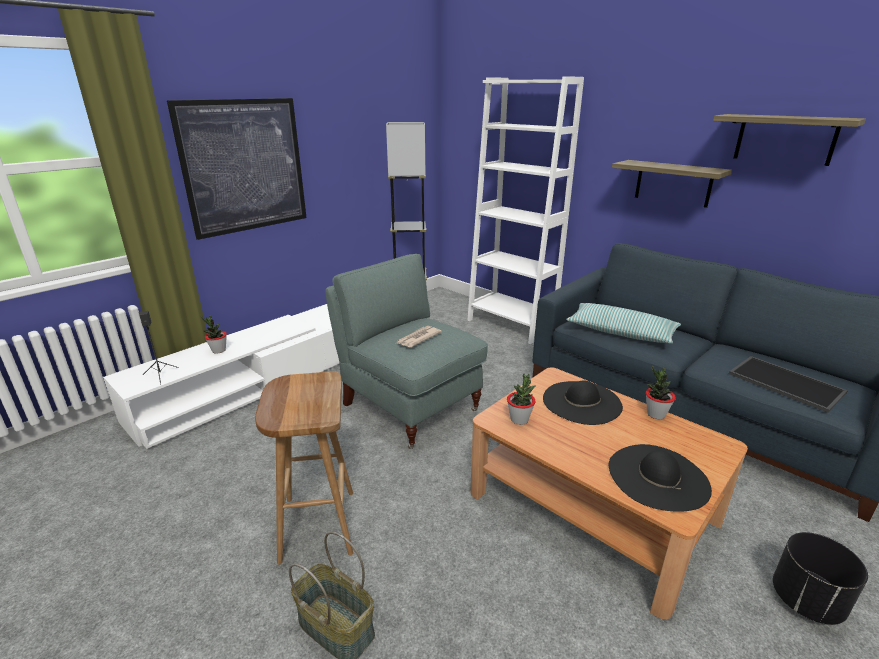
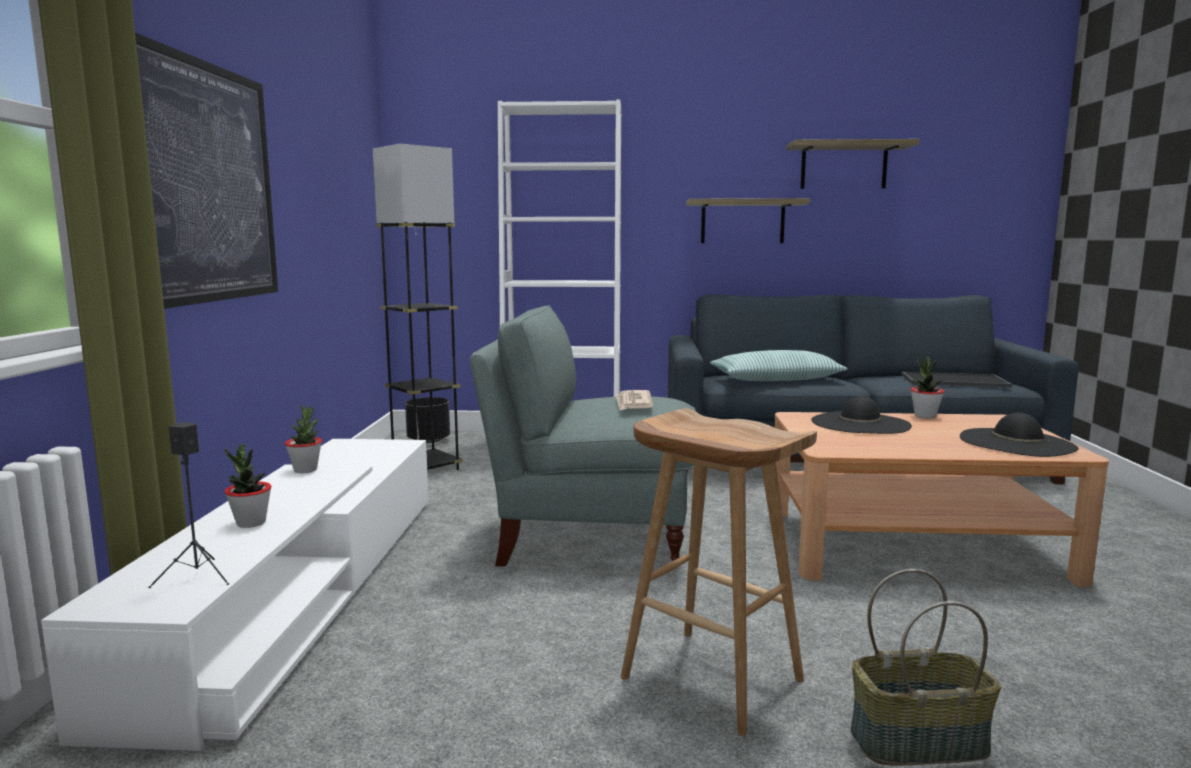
camera: 40 degrees left, 15 degrees down
potted plant [507,374,536,425] -> potted plant moved to [285,405,322,473]
black planter [773,532,868,625] -> black planter moved to [405,397,450,443]

